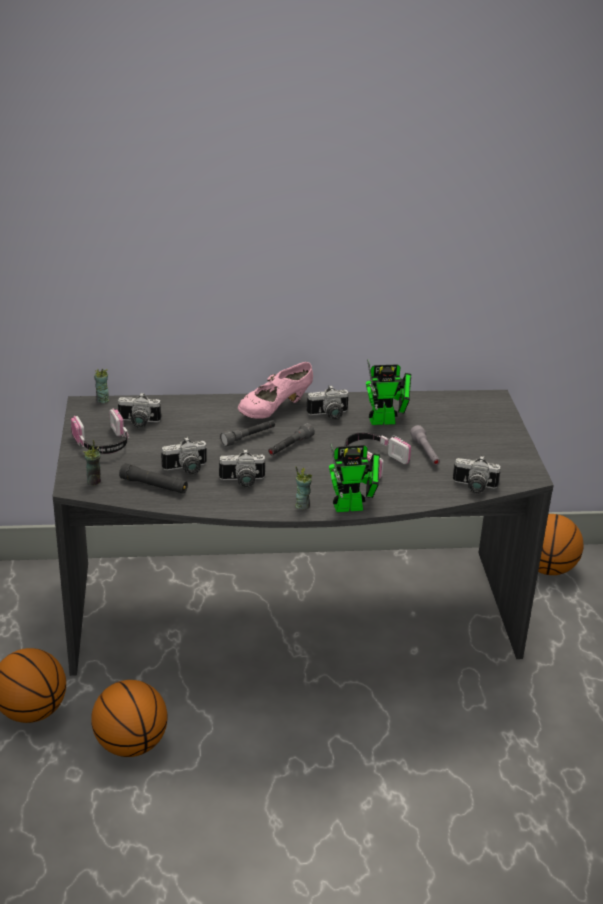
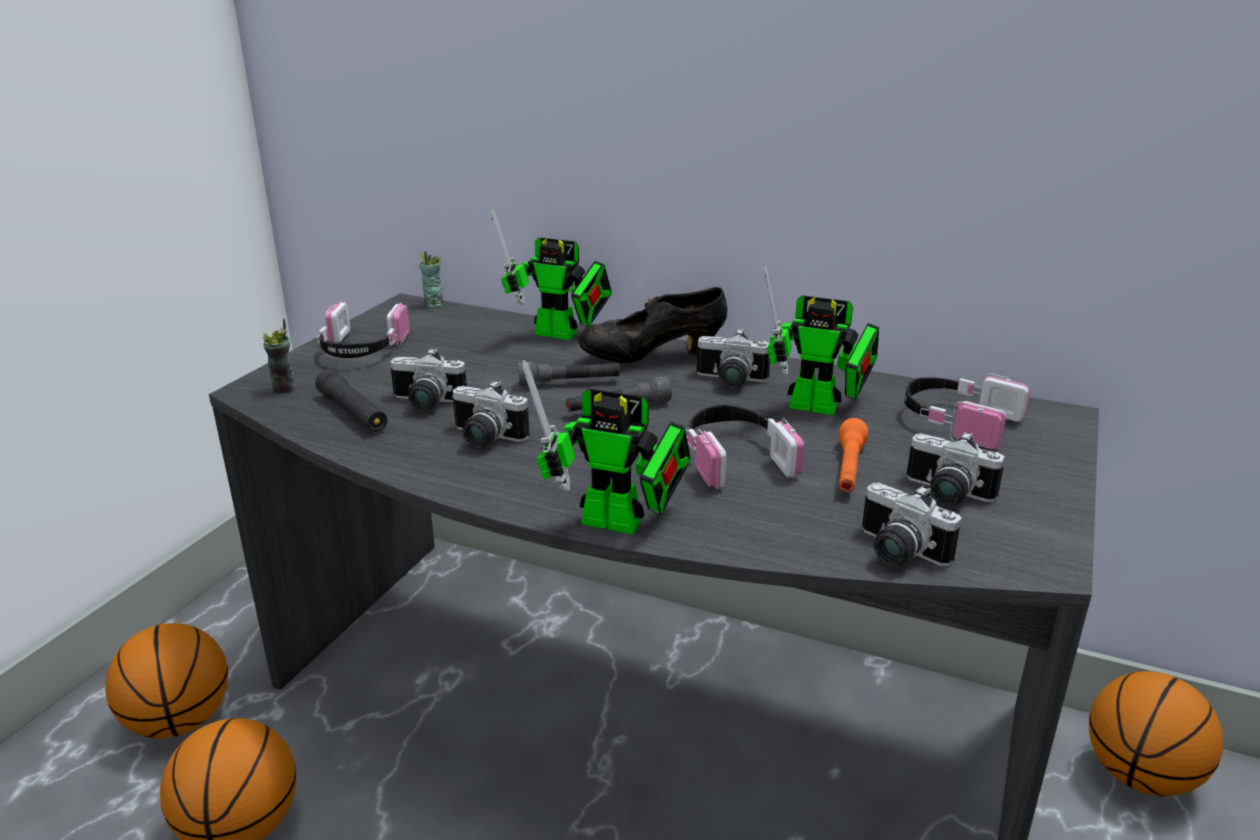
camera: 30 degrees right, 5 degrees down
camera [118,393,161,428] -> camera moved to [907,432,1005,505]
pink shoe [238,362,313,418] -> black shoe [578,287,727,363]
cup [295,466,312,510] -> none
grey flashlight [410,425,440,465] -> orange flashlight [839,418,868,492]
none -> toy robot [491,209,612,340]
none -> headphones [904,373,1030,449]

